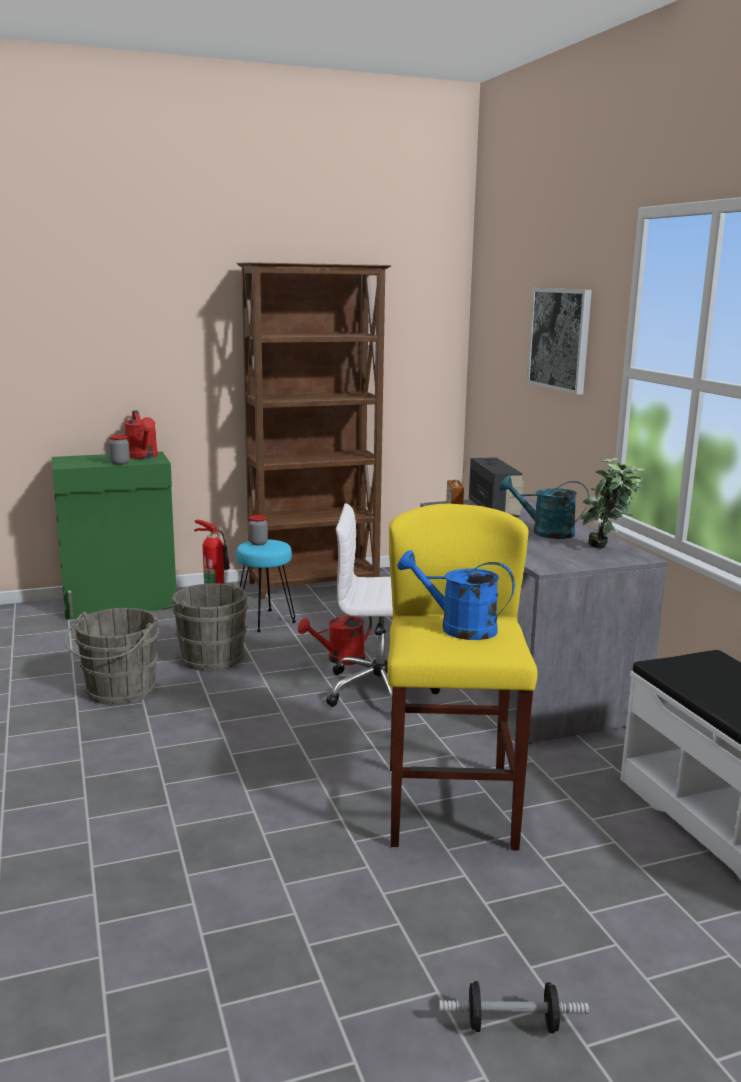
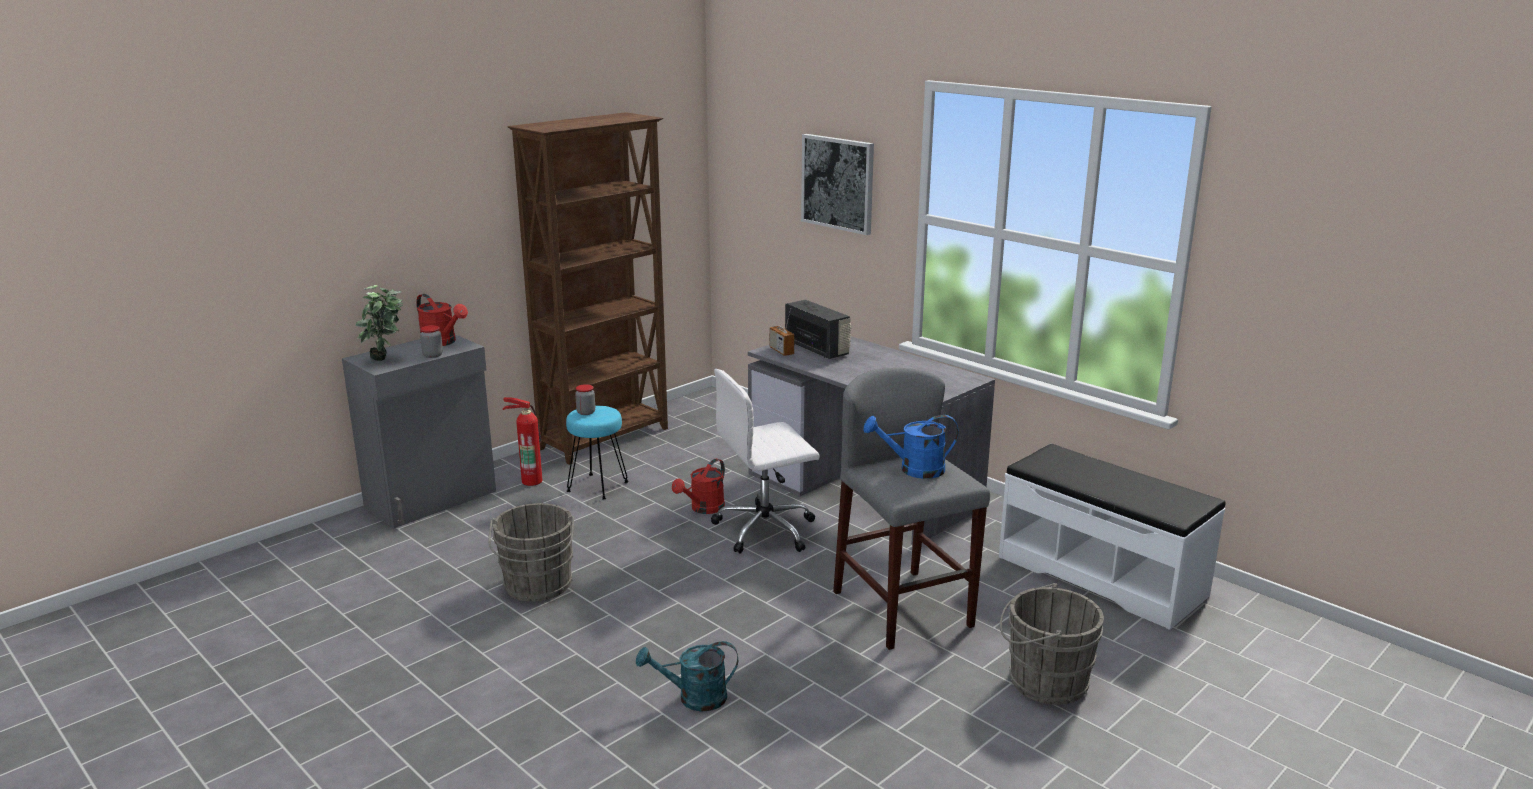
camera: 25 degrees left, 5 degrees up
green cabinet [51,452,176,620] -> grey cabinet [342,334,496,528]
grey bucket [163,582,248,671] -> grey bucket moved to [1000,583,1104,705]
yellow stool [387,504,538,850] -> grey stool [833,368,990,650]
dumbbell [439,981,589,1033] -> none
turquoise watering can [499,476,589,539] -> turquoise watering can moved to [636,641,738,712]
potted plant [578,458,645,549] -> potted plant moved to [355,285,403,361]

